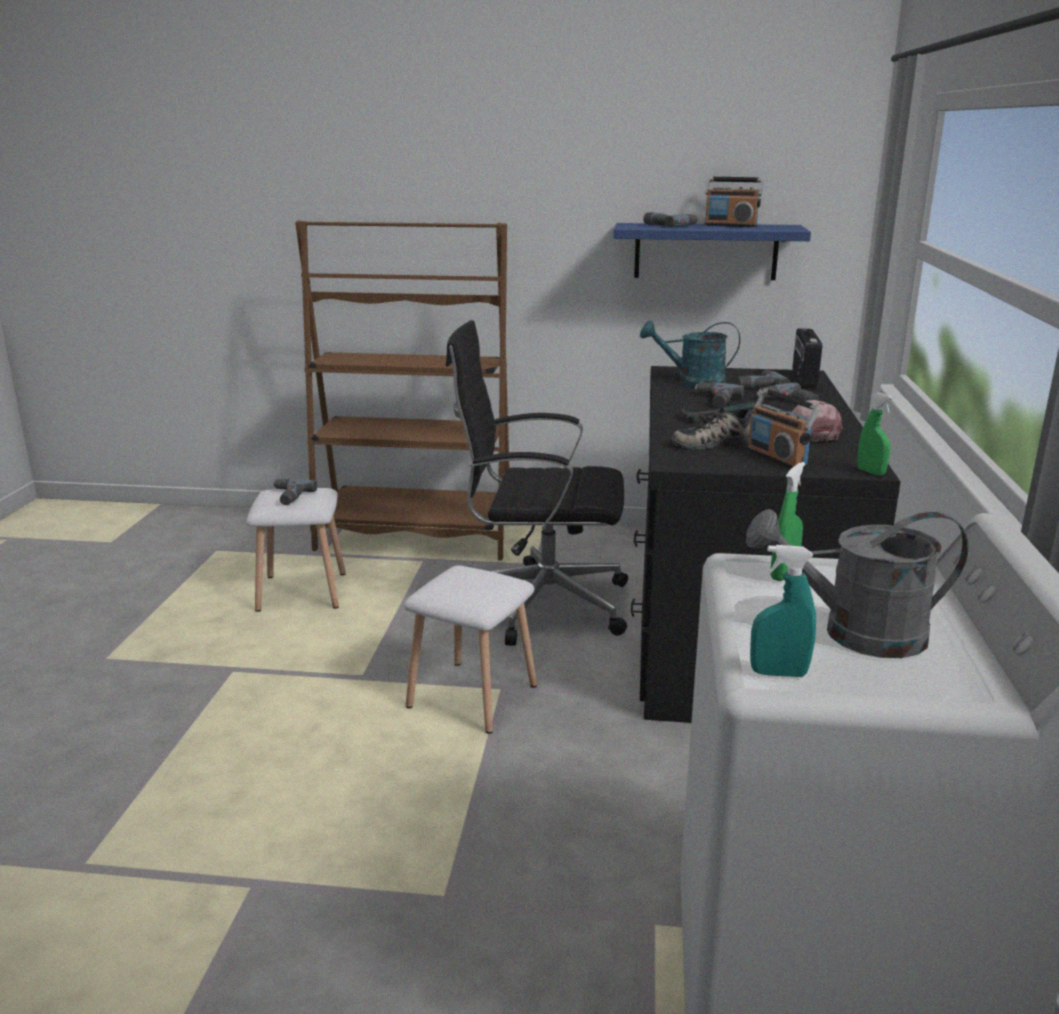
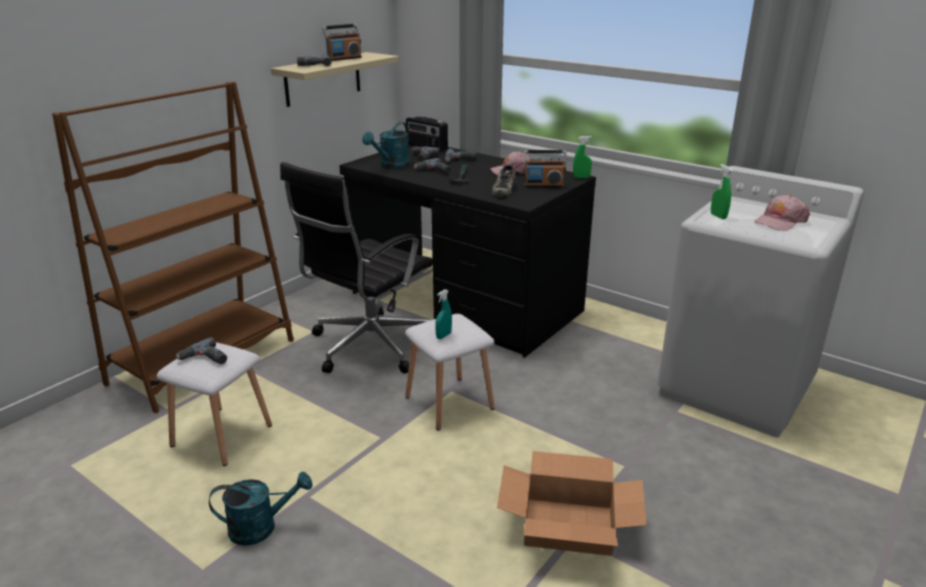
camera: 60 degrees left, 5 degrees up
blue shelf [613,223,811,280] -> beige shelf [271,52,399,107]
grey watering can [746,509,969,658] -> pink cap [754,195,810,231]
turquoise spray bottle [750,545,816,677] -> turquoise spray bottle moved to [435,289,452,339]
none -> turquoise watering can [209,472,313,546]
none -> cardboard box [497,451,647,556]

